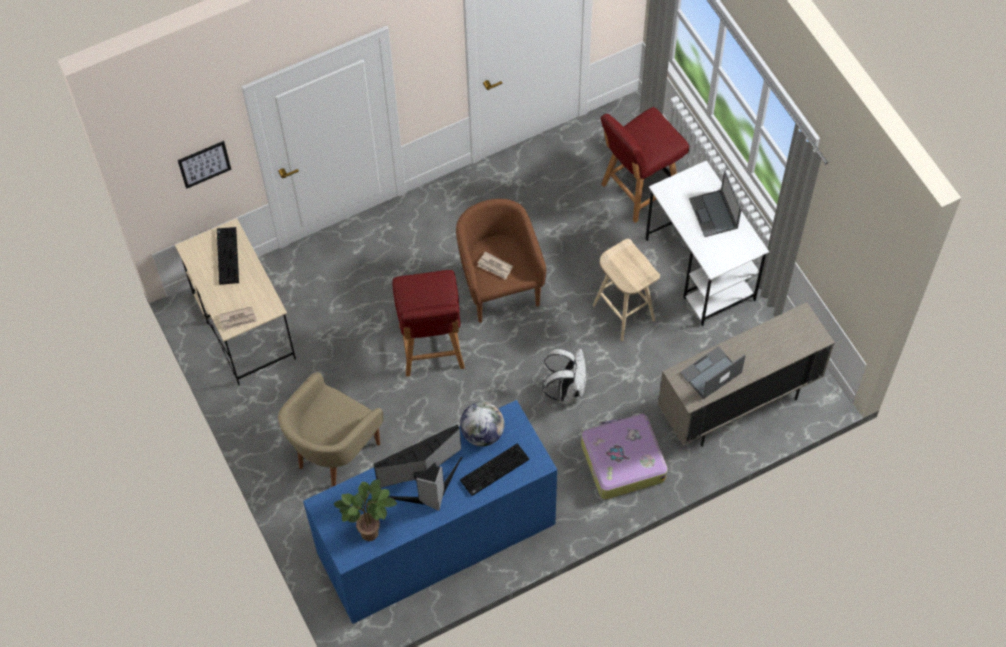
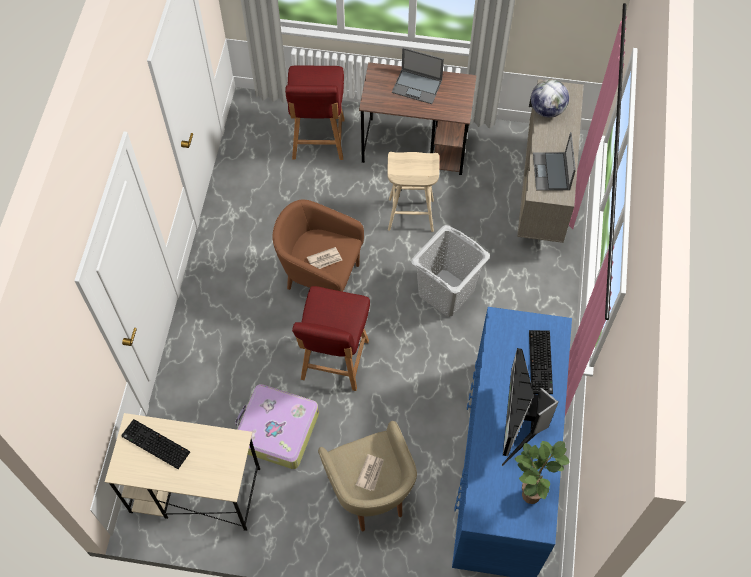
camera: 55 degrees left, 0 degrees up
picture [178,141,231,189] -> none
newspaper [219,306,257,330] -> newspaper moved to [356,454,384,491]
red chair [393,270,465,377] -> red chair turned 75 degrees clockwise [292,286,370,391]
globe [460,402,505,446] -> globe moved to [531,79,569,118]
white backpack [543,348,587,404] -> grey laundry basket [411,225,490,317]
suitcase [581,413,668,499] -> suitcase moved to [235,384,319,469]
white desk [646,160,769,326] -> brown desk [359,62,477,175]

